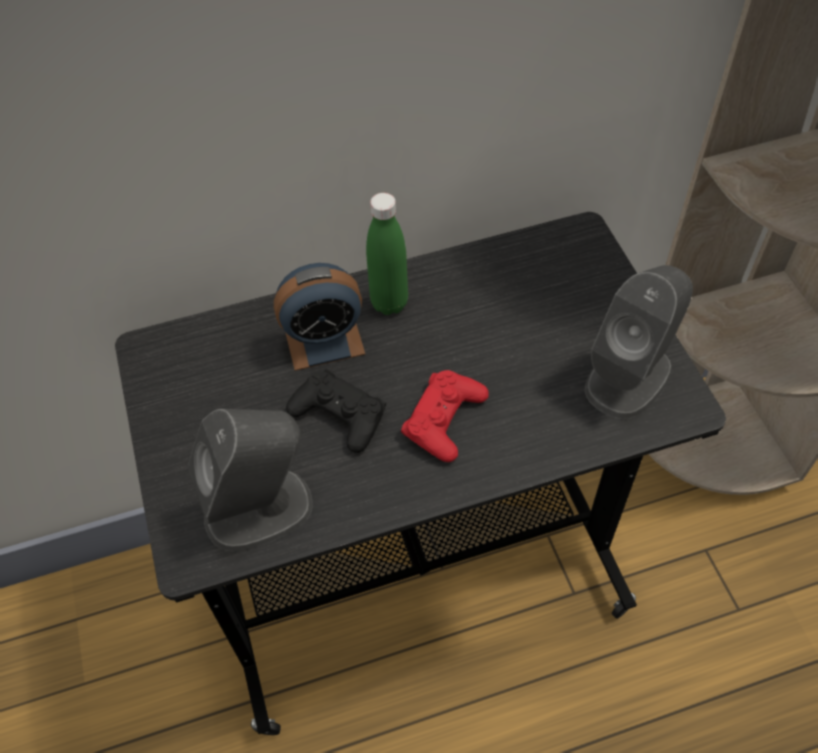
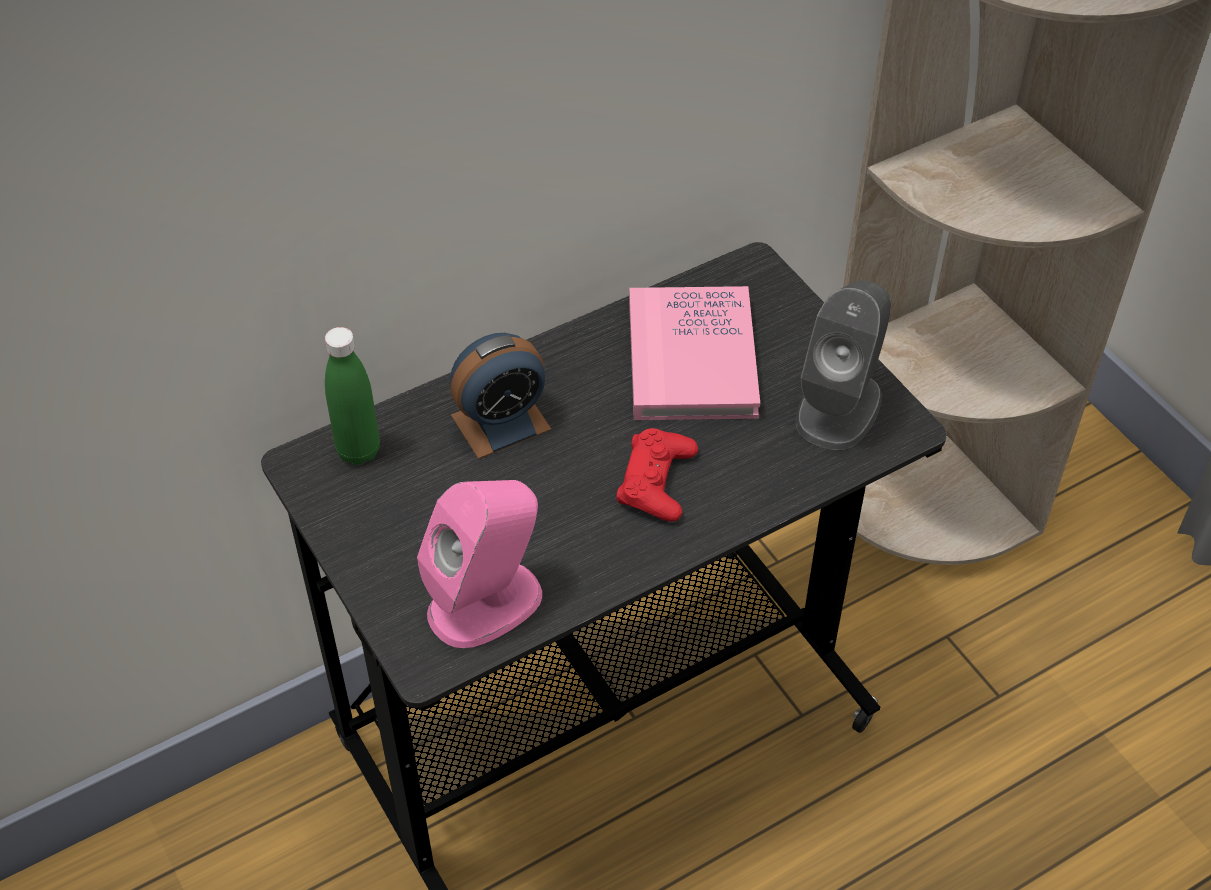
camera: 15 degrees left, 5 degrees down
grey speaker [188,409,313,551] -> pink speaker [417,480,542,648]
black game controller [286,369,386,453] -> none
green bottle [366,193,408,315] -> green bottle moved to [325,327,380,465]
none -> pink book [629,286,760,420]

